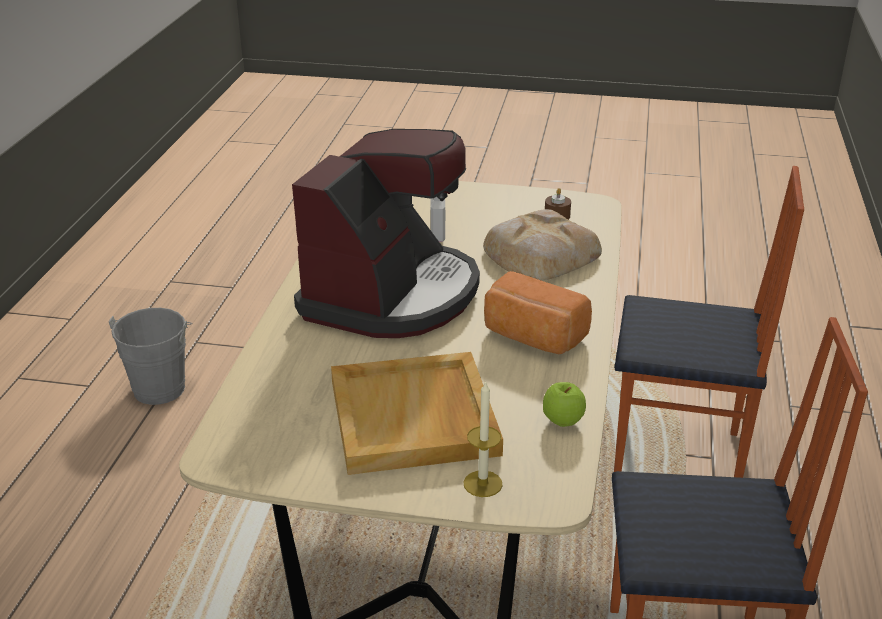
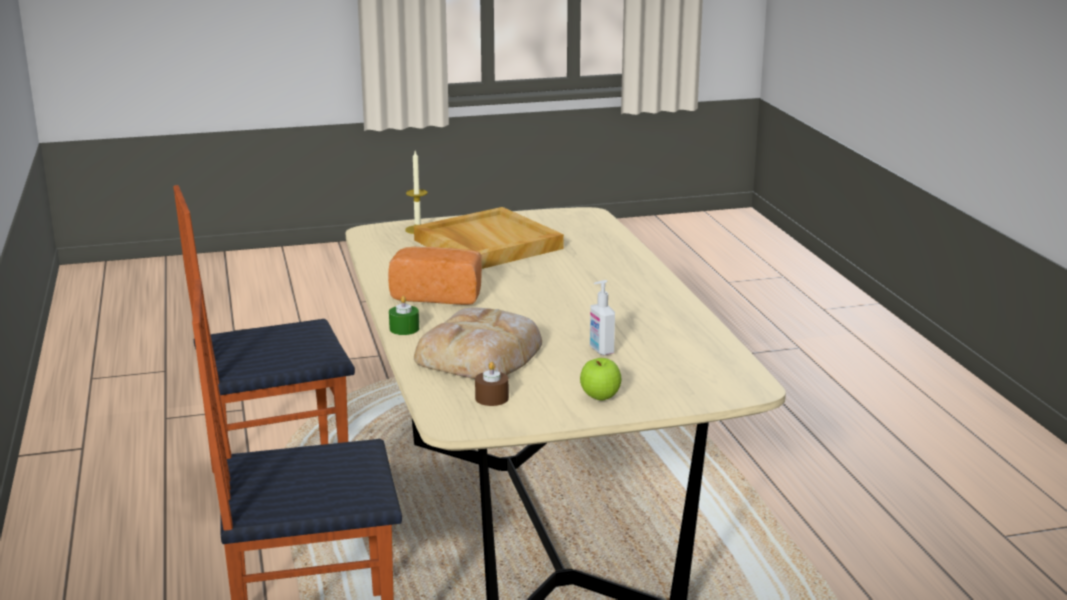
camera: 155 degrees right, 10 degrees down
grey bucket [109,308,193,405] -> none
coffee machine [292,129,480,338] -> none
apple [543,382,586,427] -> apple moved to [580,358,622,400]
none -> green candle [389,296,419,335]

